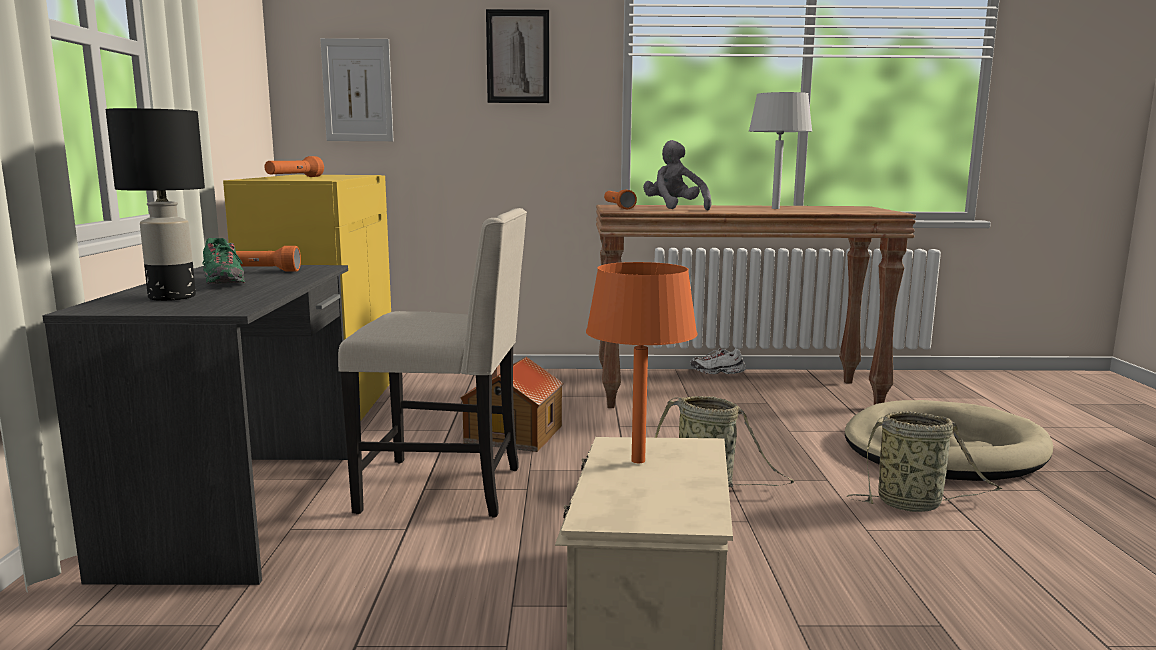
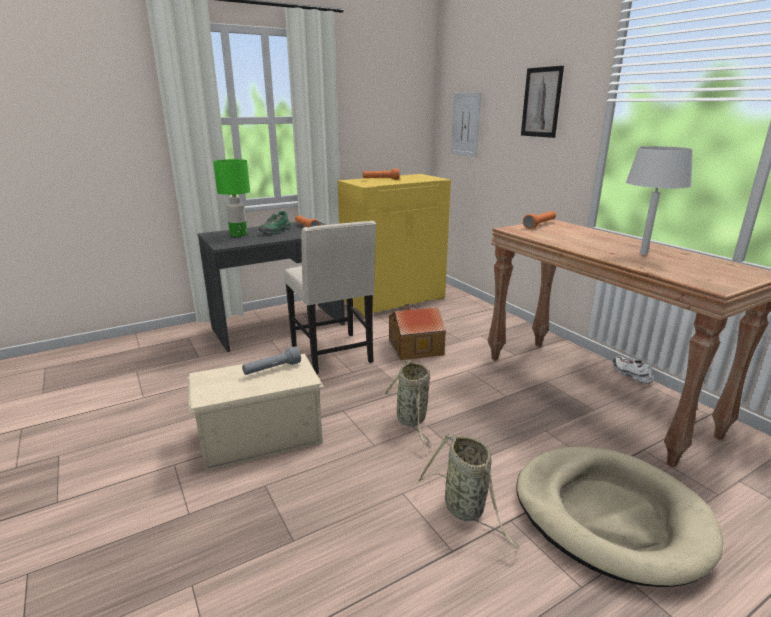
camera: 60 degrees right, 10 degrees up
black table lamp [106,108,205,301] -> green table lamp [213,159,250,237]
orange table lamp [586,262,697,463] -> grey flashlight [242,346,301,375]
grey plush toy [643,140,712,211] -> none

